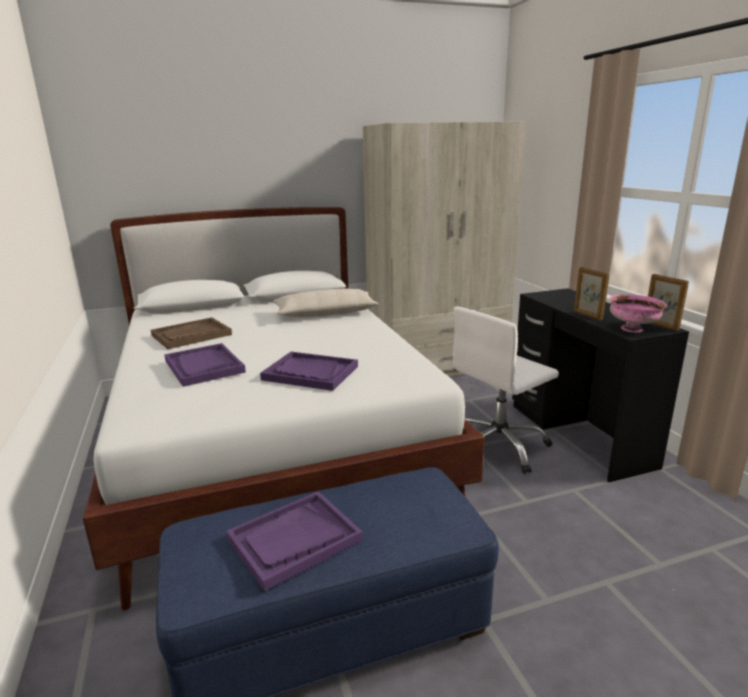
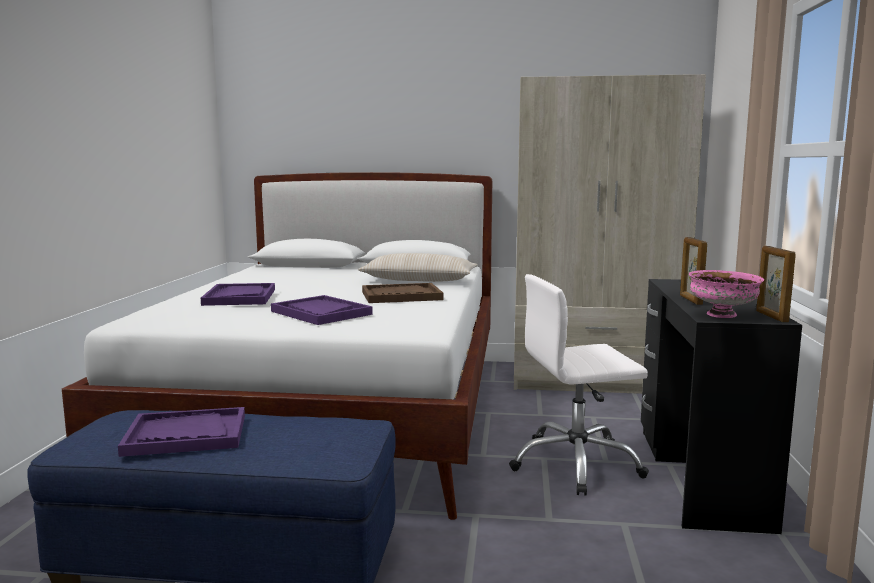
camera: 25 degrees right, 10 degrees down
brown tray [151,317,232,349] -> brown tray moved to [362,283,443,303]

